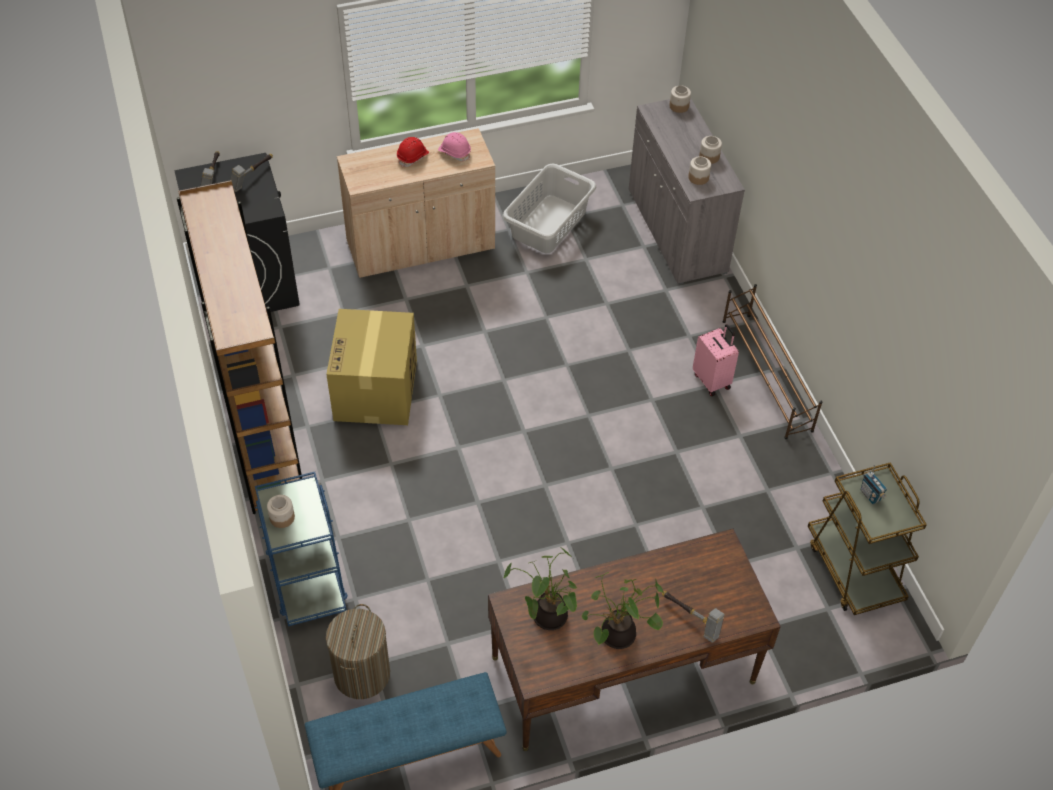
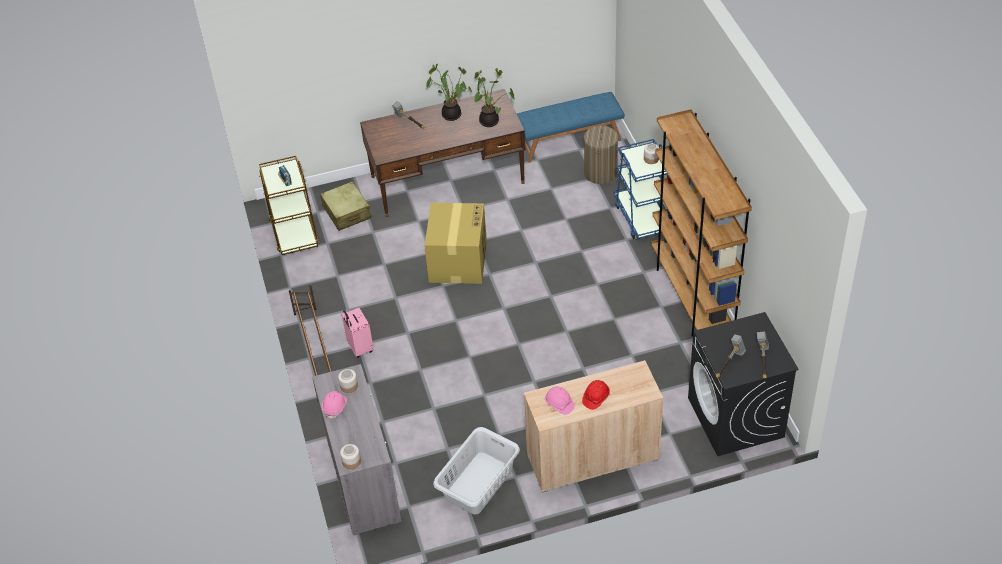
camera: 175 degrees left, 5 degrees down
cardboard box [326,309,417,425] -> cardboard box moved to [424,203,487,284]
jar [699,136,722,164] -> pink hard hat [322,391,347,420]
none -> beige suitcase [320,181,372,231]

